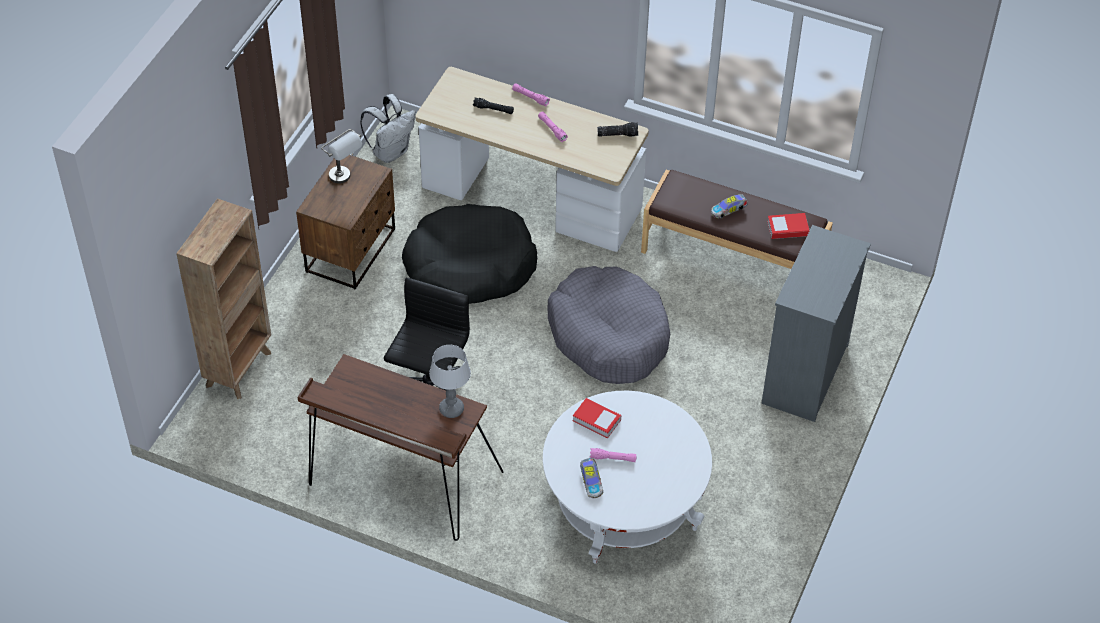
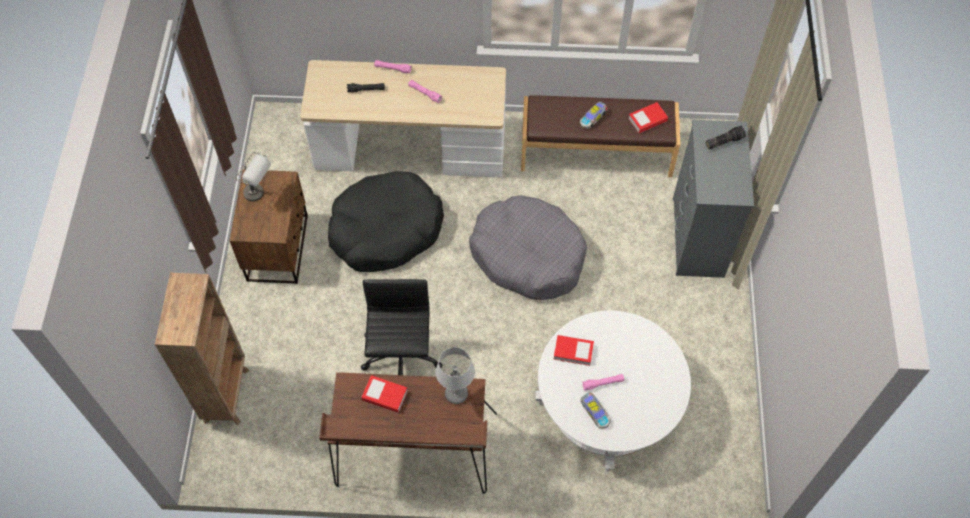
camera: 20 degrees left, 10 degrees up
white backpack [360,94,416,163] -> none
flashlight [597,122,638,137] -> flashlight moved to [706,126,746,149]
none -> book [361,375,408,413]

